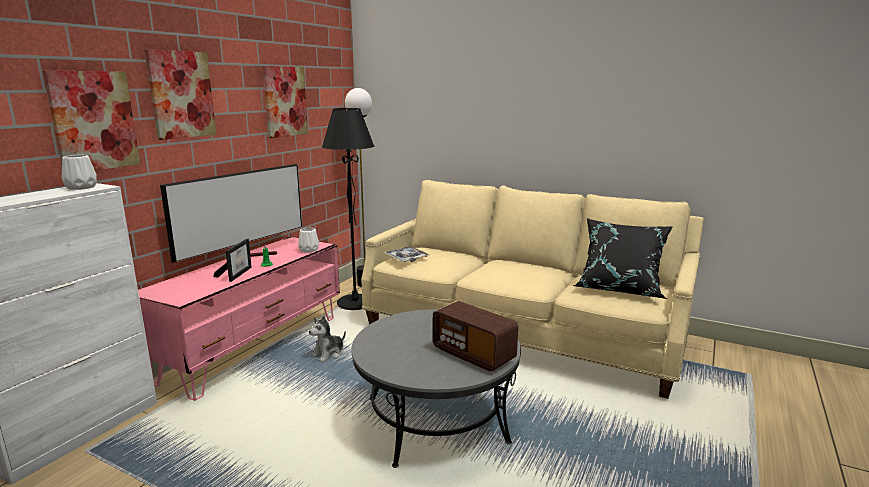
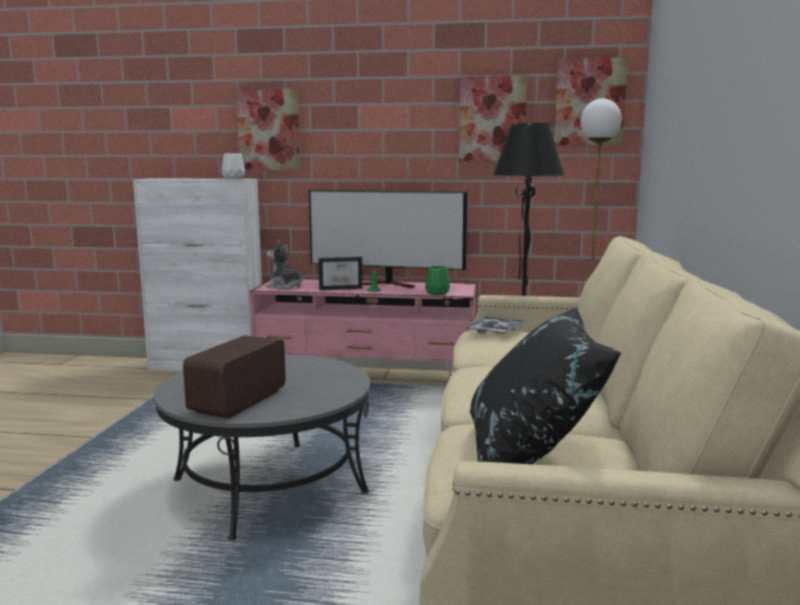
camera: 70 degrees right, 5 degrees down
picture [145,49,216,140] -> picture moved to [554,57,628,145]
white vase [298,228,319,253] -> green vase [425,266,450,295]
plush toy [309,316,346,362] -> plush toy moved to [266,240,306,289]

